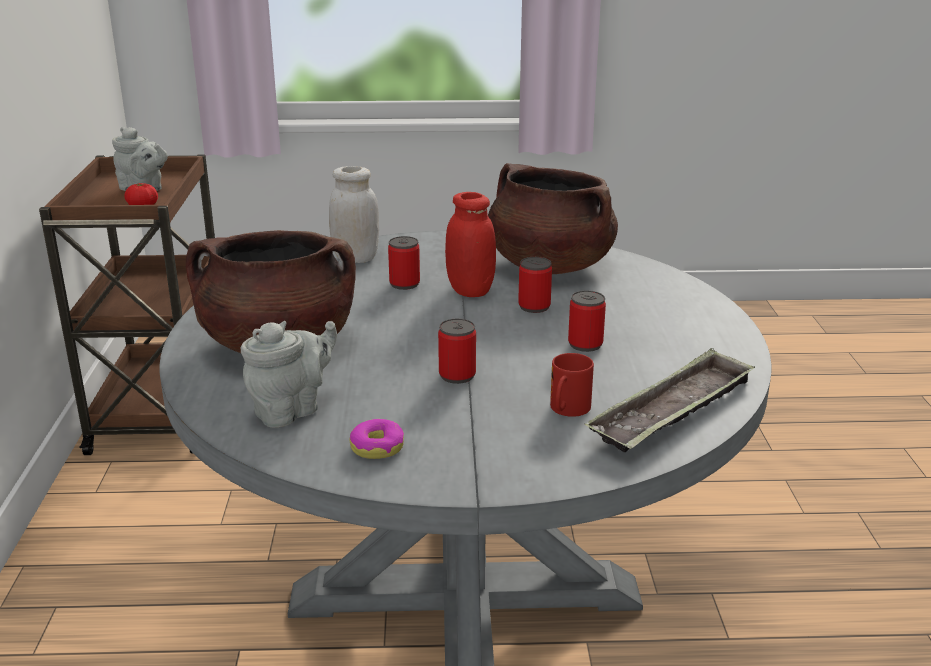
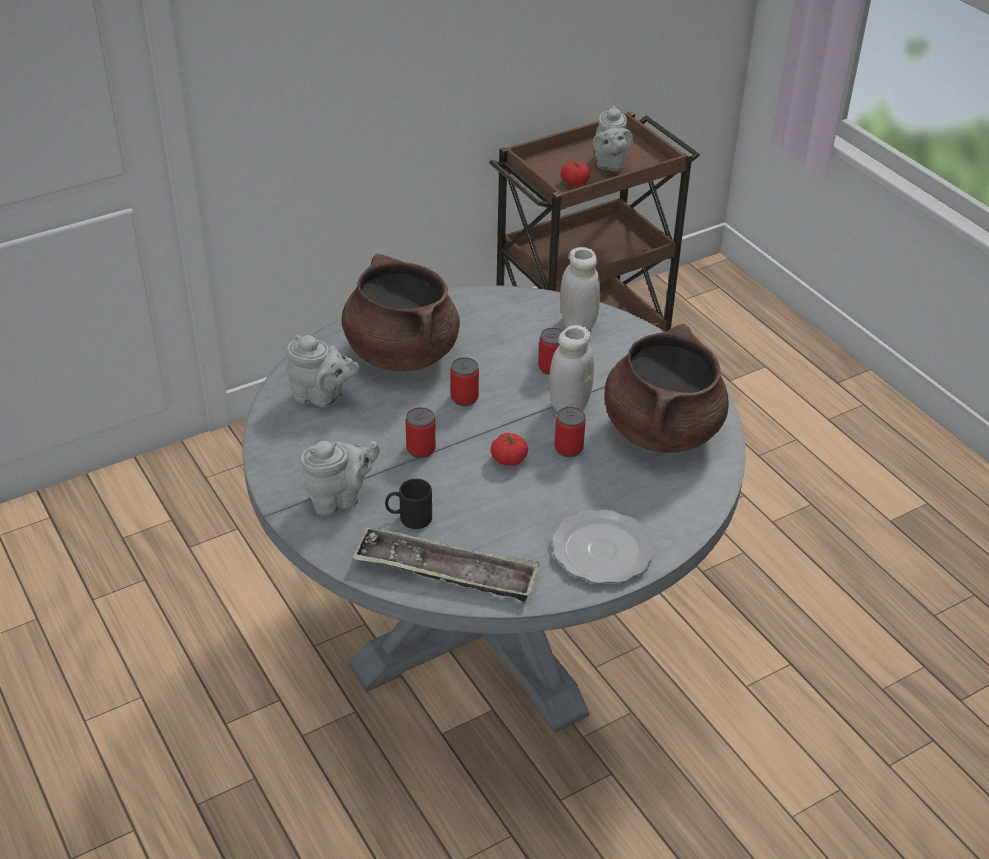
camera: 60 degrees right, 15 degrees up
donut [350,419,404,459] -> none
red jar [445,192,496,297] -> white jar [549,325,594,412]
red mug [550,353,594,417] -> black mug [385,479,432,529]
can [568,291,606,352] -> can moved to [450,357,479,406]
none -> grey teapot [300,441,380,516]
none -> tomato [490,433,528,466]
none -> plate [552,510,655,584]

